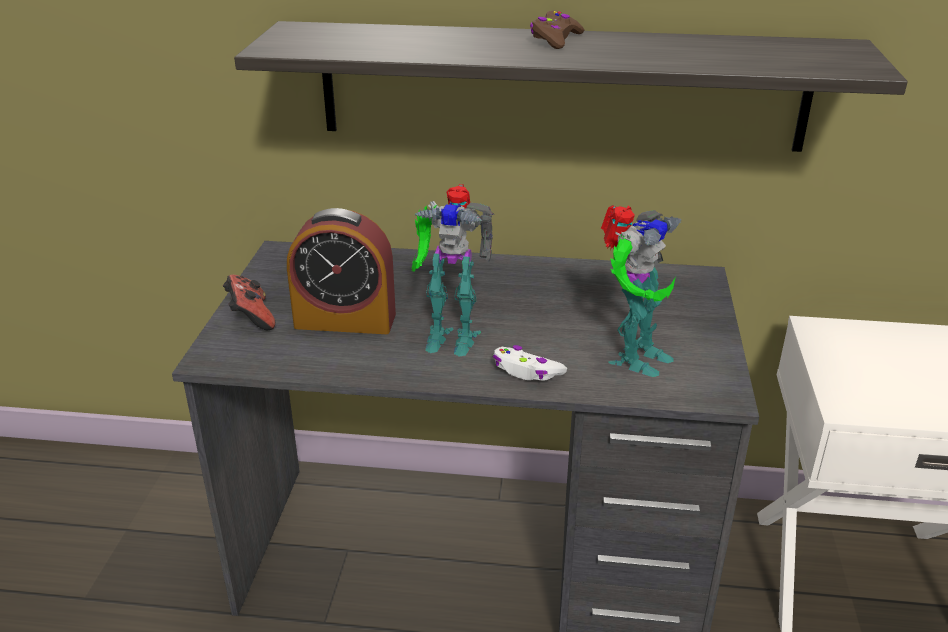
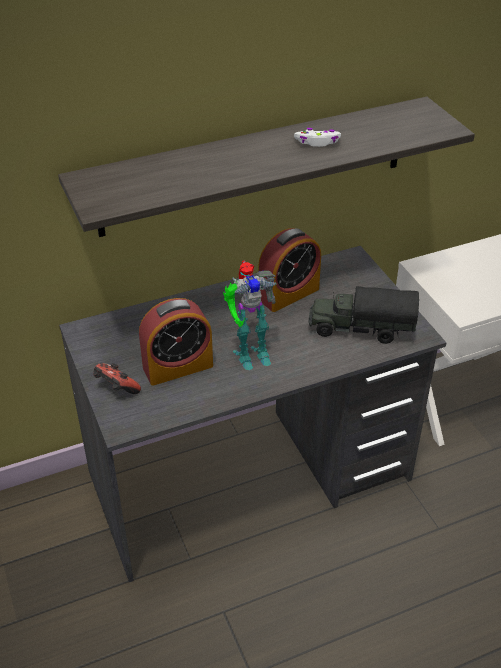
camera: 30 degrees left, 10 degrees up
white game controller [493,345,567,381] -> white game controller moved to [294,128,341,147]
brown game controller [530,11,585,49] -> none
toy robot [601,205,681,377] -> toy truck [308,286,419,344]
none -> alarm clock [258,228,321,312]

